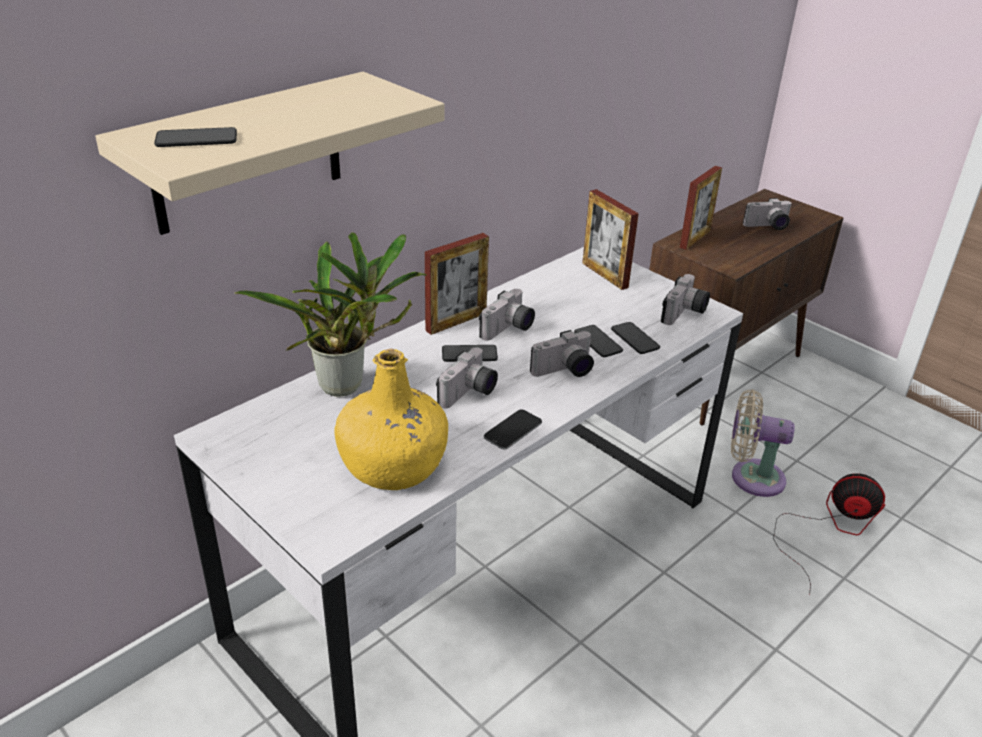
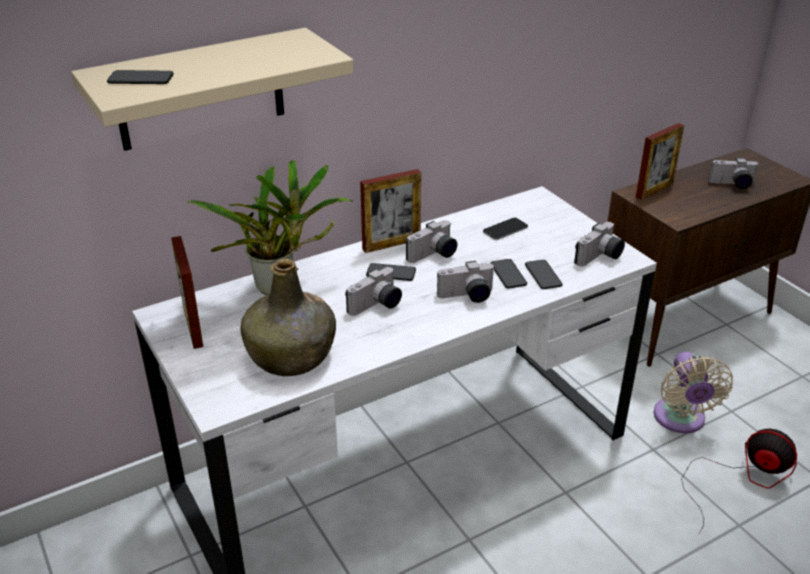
camera: 15 degrees right, 0 degrees up
yellow bottle [334,349,448,490] -> green bottle [240,259,336,376]
phone [484,409,542,450] -> phone moved to [483,218,528,240]
picture frame [582,189,639,290] -> picture frame moved to [171,236,204,349]
beige fan [731,389,795,497] -> beige fan turned 120 degrees counterclockwise [654,351,733,433]

